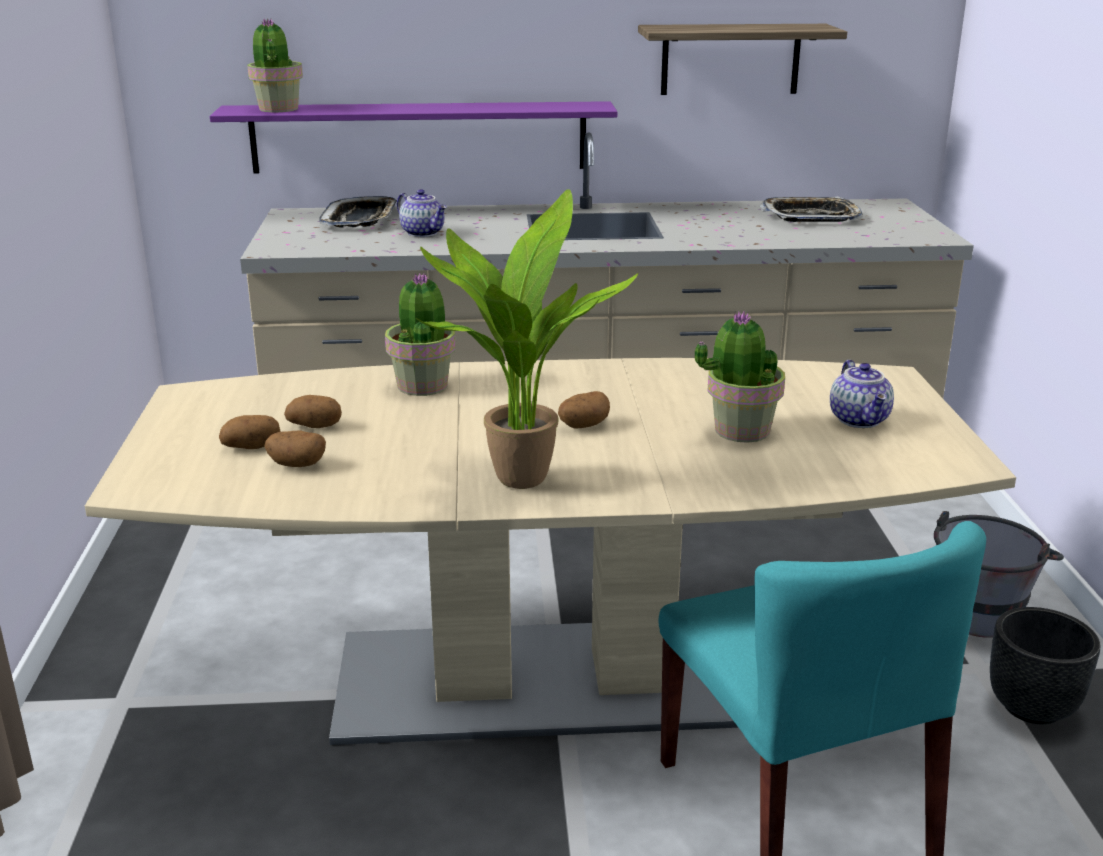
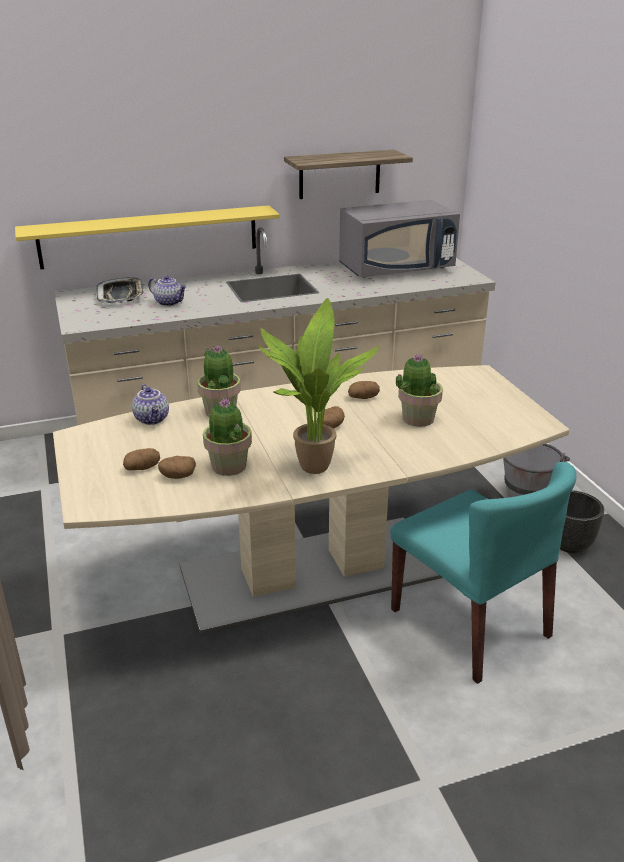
camera: 15 degrees left, 5 degrees up
purple shelf [210,101,617,173] -> yellow shelf [15,205,280,270]
potted plant [247,18,303,112] -> potted plant moved to [203,398,252,476]
potato [284,395,342,428] -> potato moved to [348,381,380,399]
tray [760,197,863,222] -> grey microwave [339,200,460,278]
teapot [830,360,894,428] -> teapot moved to [132,384,169,425]

